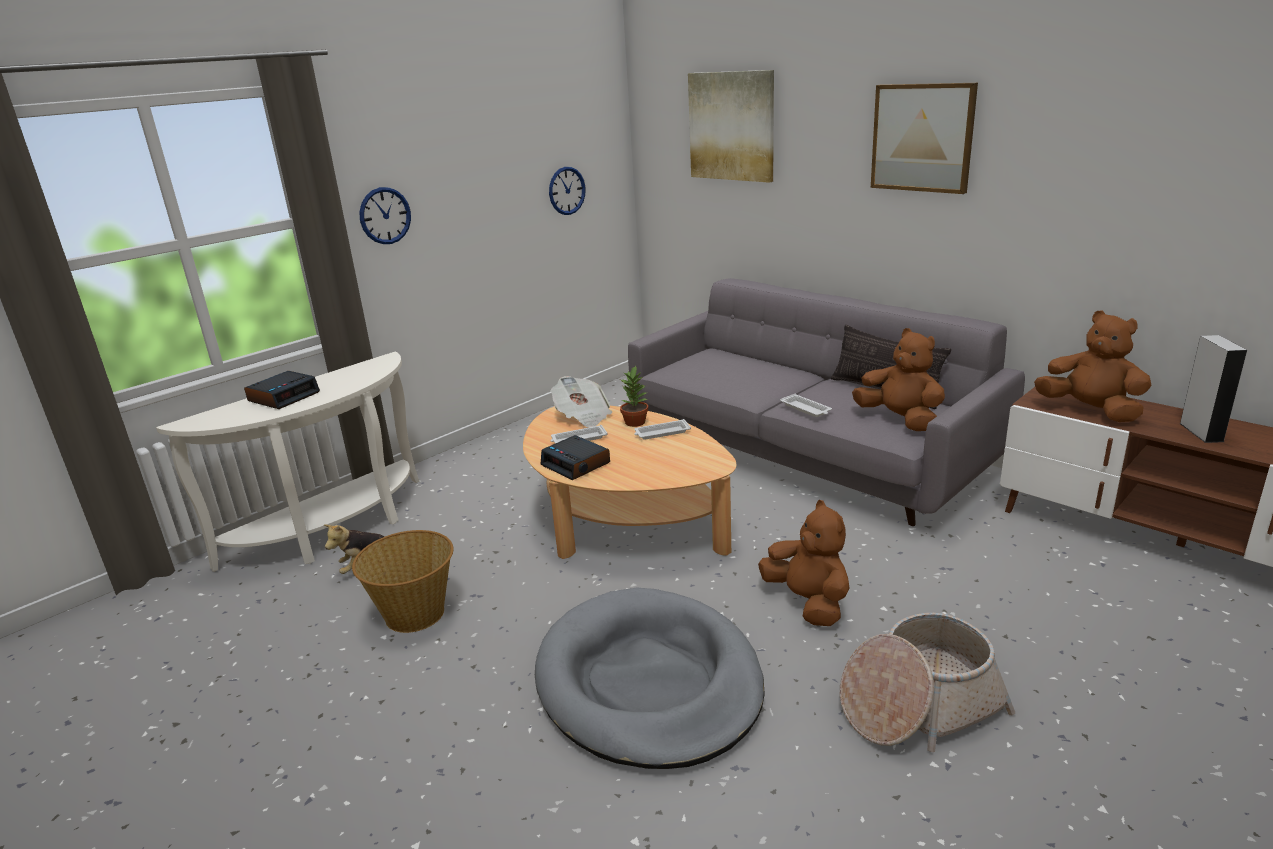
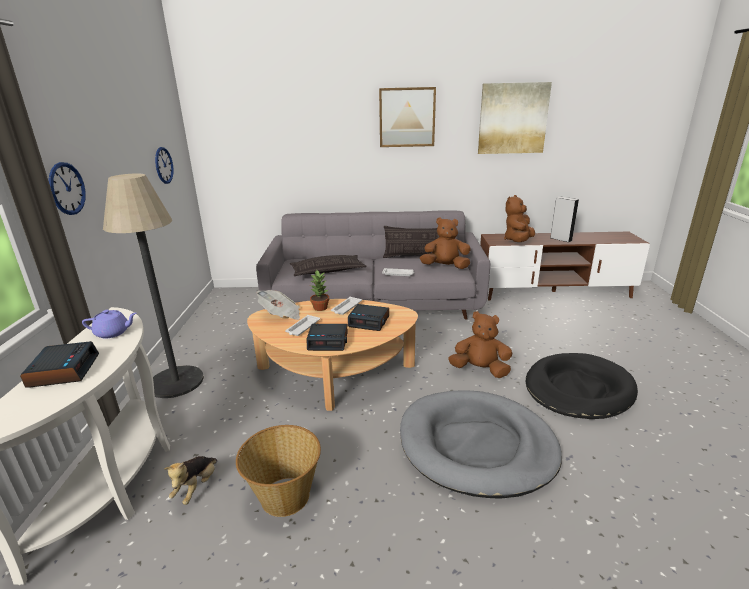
camera: 45 degrees left, 0 degrees up
picture [688,70,774,183] -> picture moved to [478,82,552,154]
basket [840,613,1015,752] -> black dog bed [526,353,638,419]
brown plush toy [1034,311,1152,422] -> brown plush toy turned 60 degrees counterclockwise [504,195,535,242]
none -> purple teapot [82,310,136,339]
none -> floor lamp [103,173,204,398]
none -> pillow [290,255,367,276]
none -> alarm clock [348,304,389,331]

